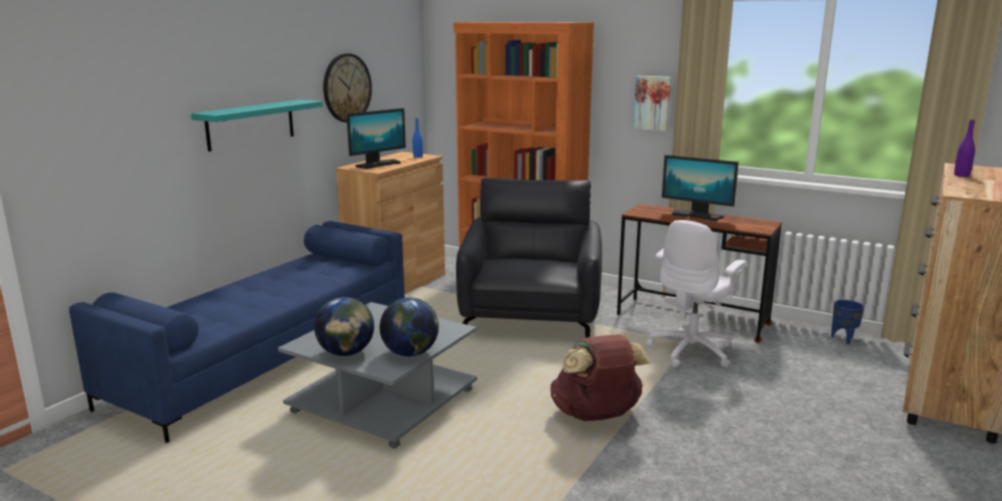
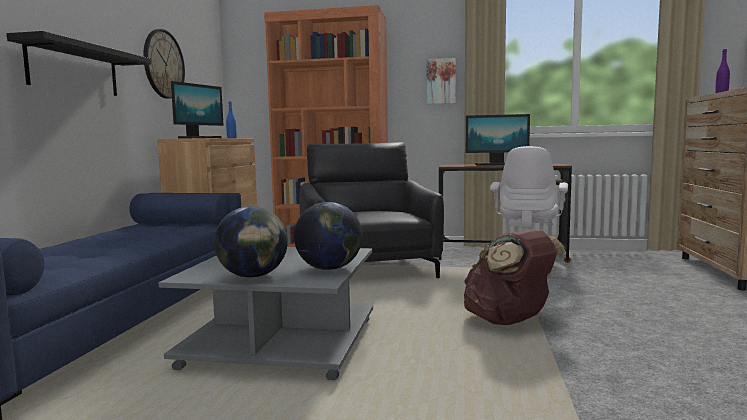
camera: 20 degrees left, 10 degrees down
turquoise shelf [191,99,323,152] -> black shelf [7,31,151,96]
blue planter [831,300,864,344] -> none

